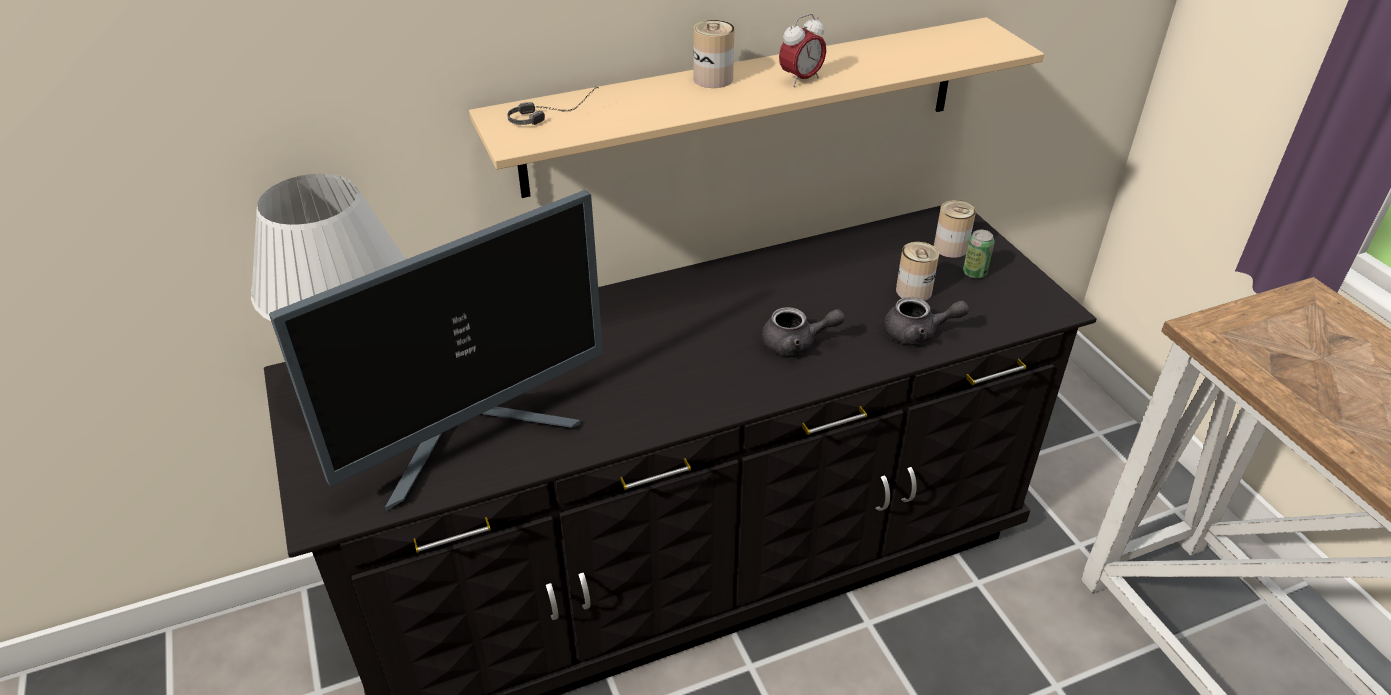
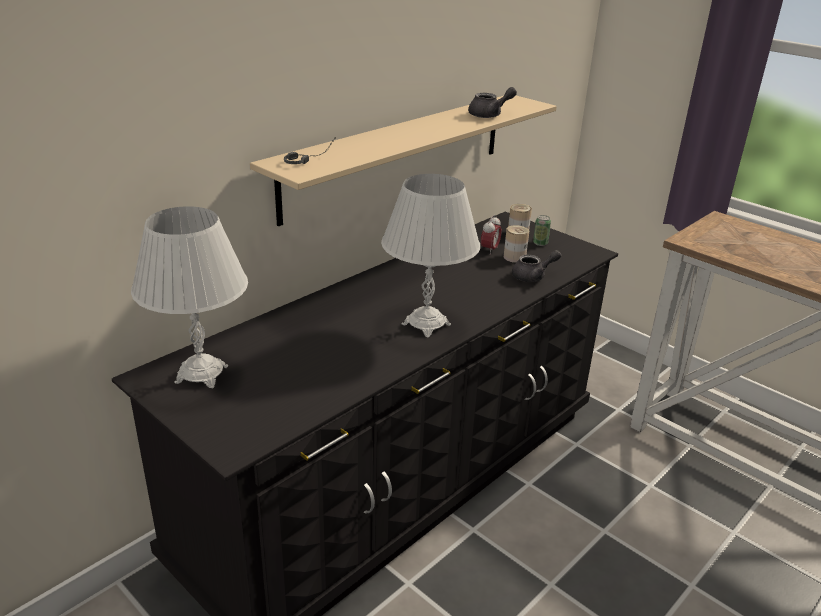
camera: 25 degrees left, 10 degrees down
monitor [269,190,603,511] -> none
can [693,20,735,88] -> none
grey teapot [761,307,845,356] -> grey teapot moved to [468,87,517,118]
alarm clock [779,14,826,87] -> alarm clock moved to [481,215,502,253]
none -> white table lamp [381,174,480,338]

